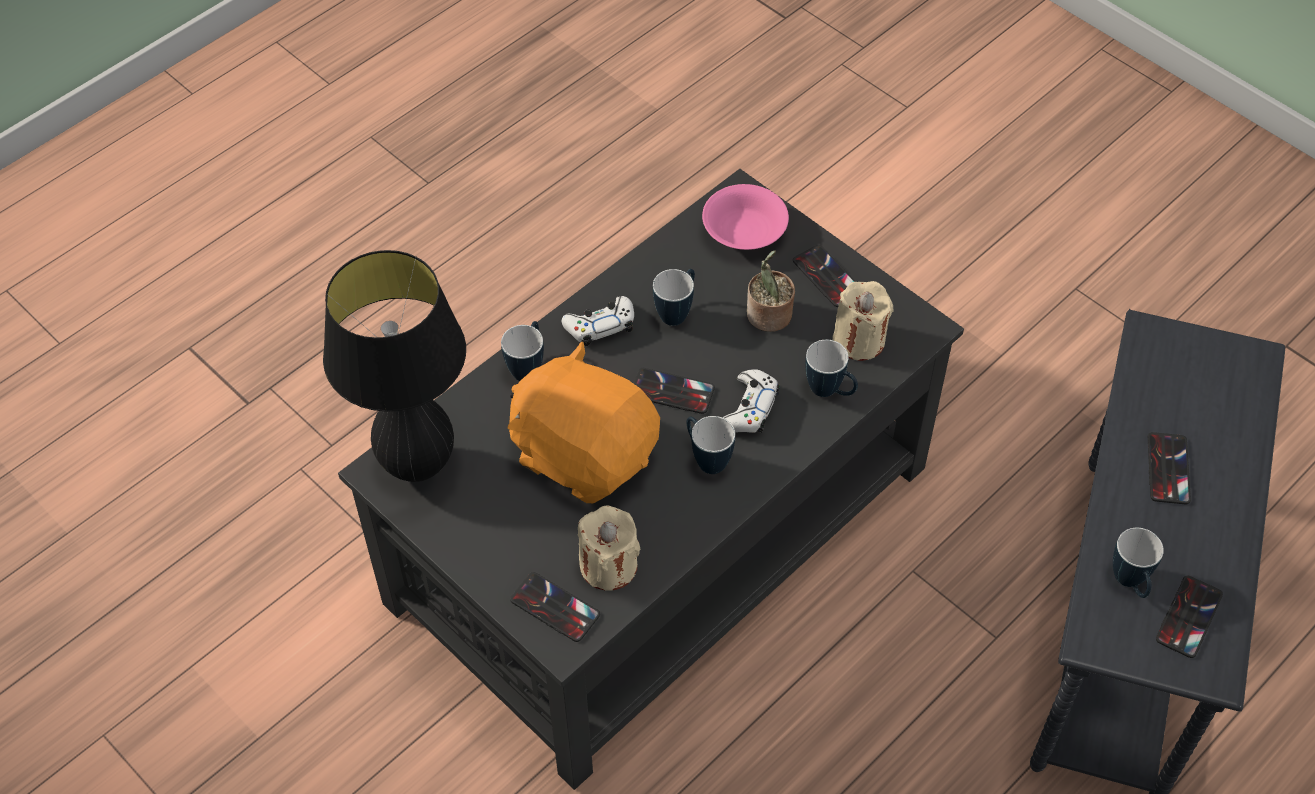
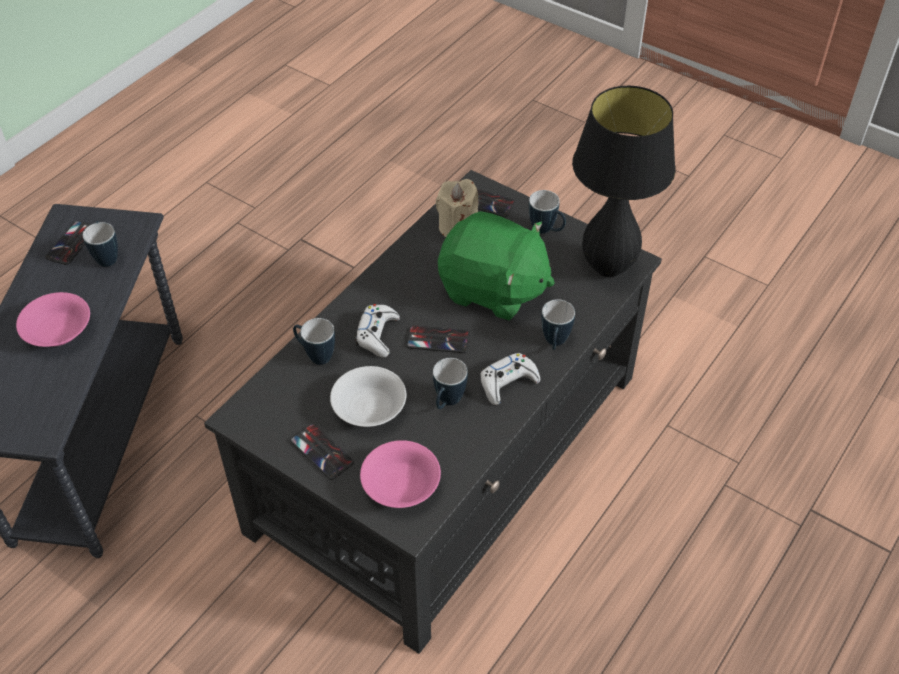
camera: 170 degrees right, 5 degrees down
orange plush toy [508,342,660,503] -> green plush toy [438,211,555,320]
mug [686,416,735,474] -> mug moved to [529,190,566,234]
potted plant [747,250,795,332] -> white bowl [330,366,406,427]
beige candle [832,281,894,361] -> none
phone [1148,432,1191,504] -> pink bowl [16,292,90,347]

